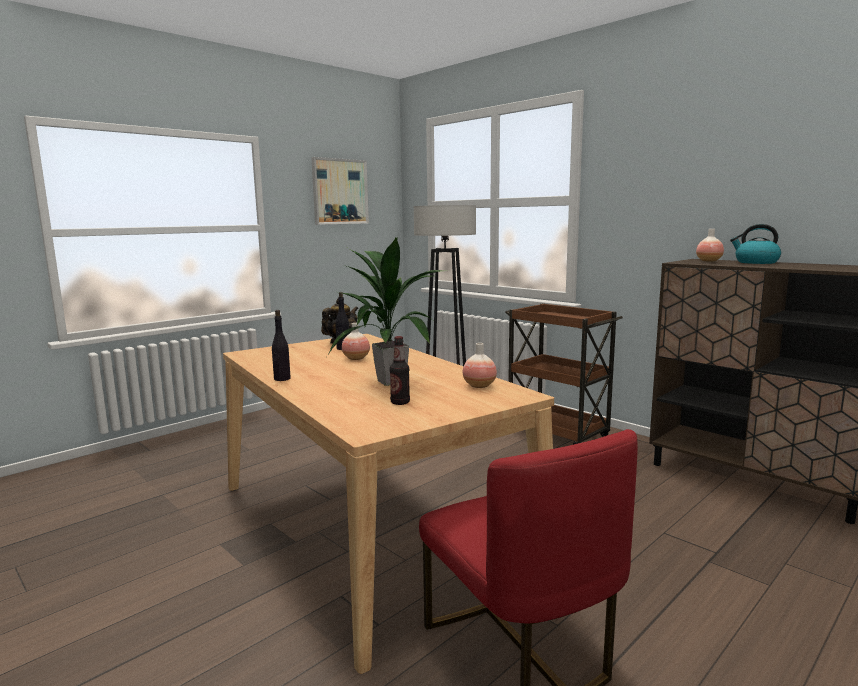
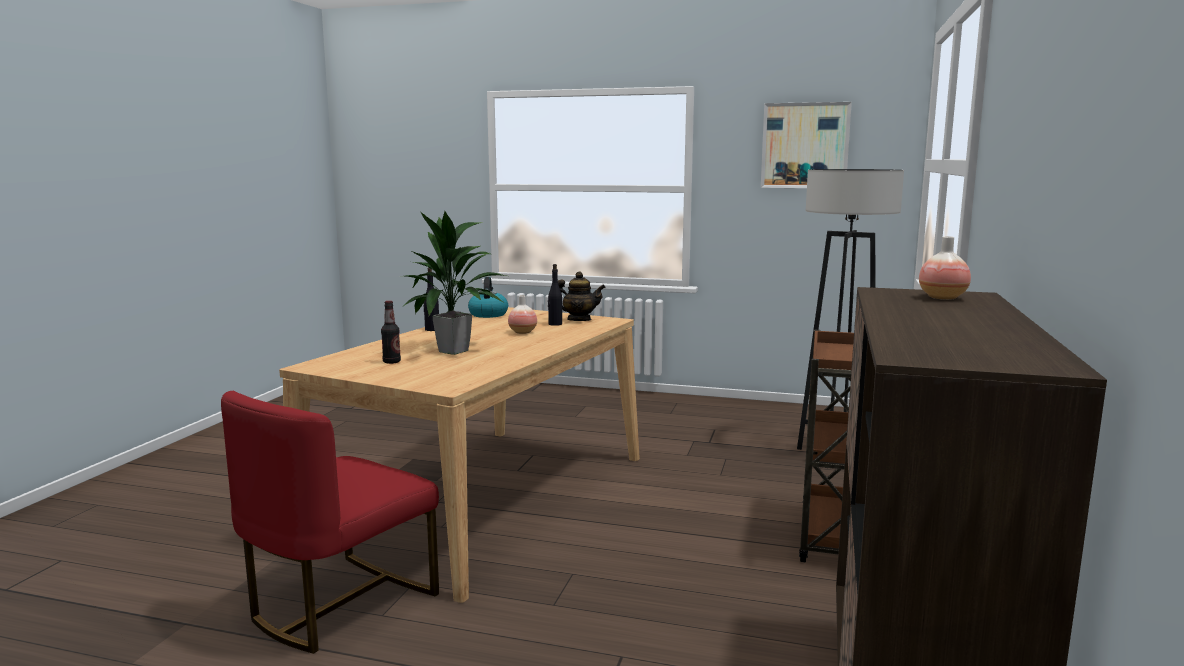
camera: 60 degrees right, 0 degrees up
vase [463,343,497,388] -> none
kettle [730,224,781,264] -> kettle moved to [468,277,508,318]

